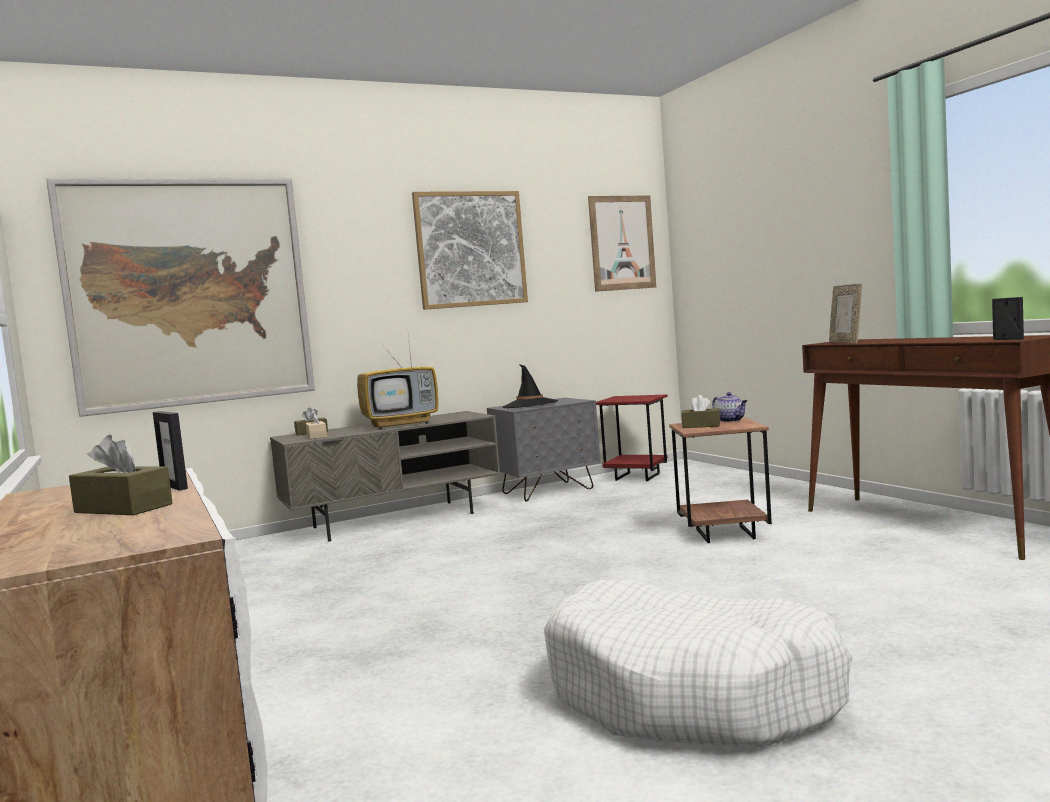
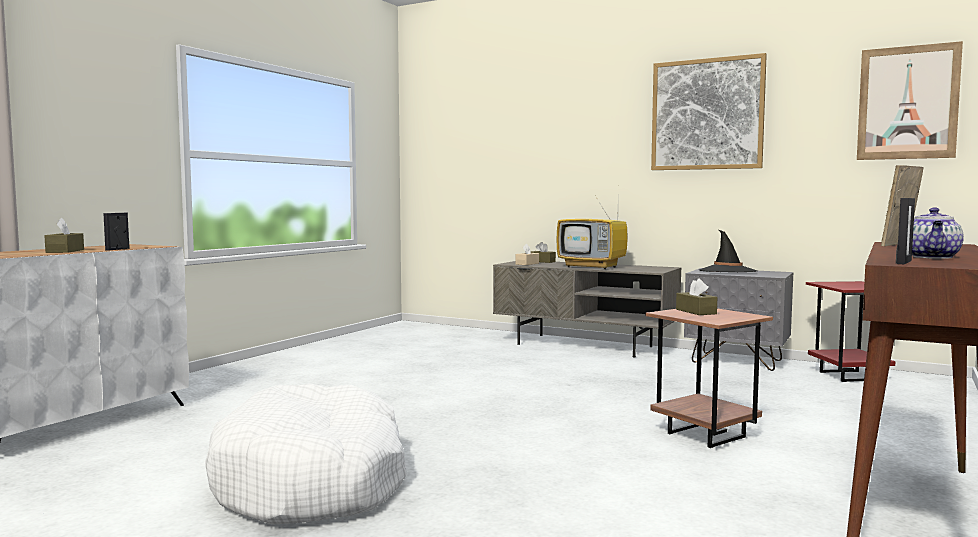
camera: 55 degrees right, 0 degrees up
picture [46,178,315,417] -> none
teapot [712,392,747,422] -> teapot moved to [912,207,964,259]

